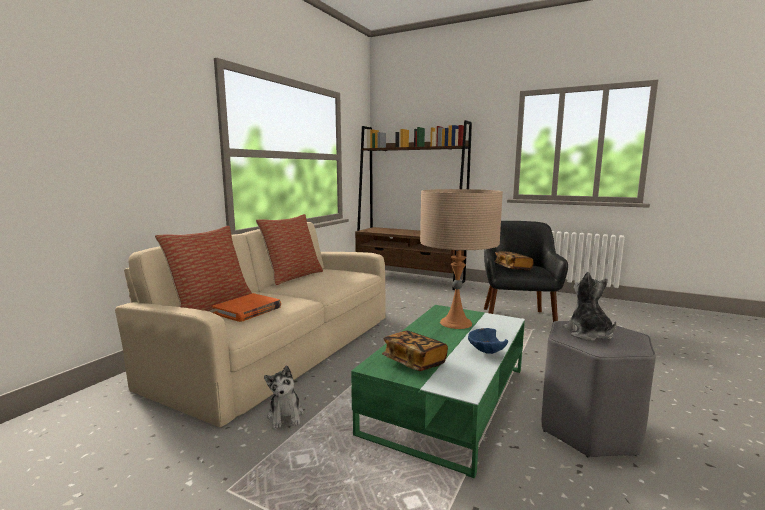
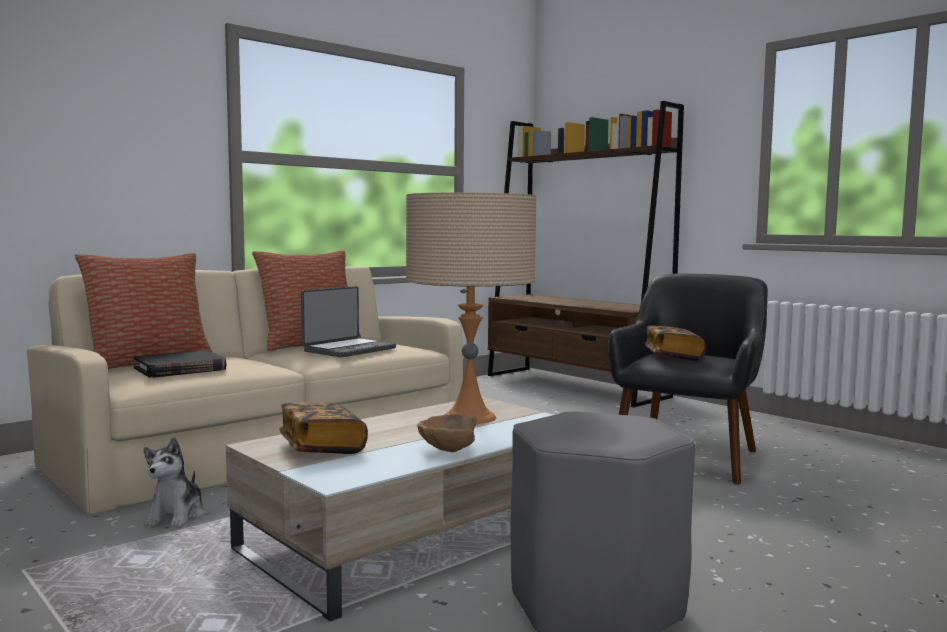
camera: 20 degrees right, 5 degrees down
orange book [212,293,281,322] -> black book [133,350,226,378]
green coffee table [351,305,525,478] -> beige coffee table [226,396,553,621]
blue bowl [468,328,508,354] -> brown bowl [417,414,477,452]
plush toy [563,272,616,341] -> none
none -> laptop [301,286,396,358]

